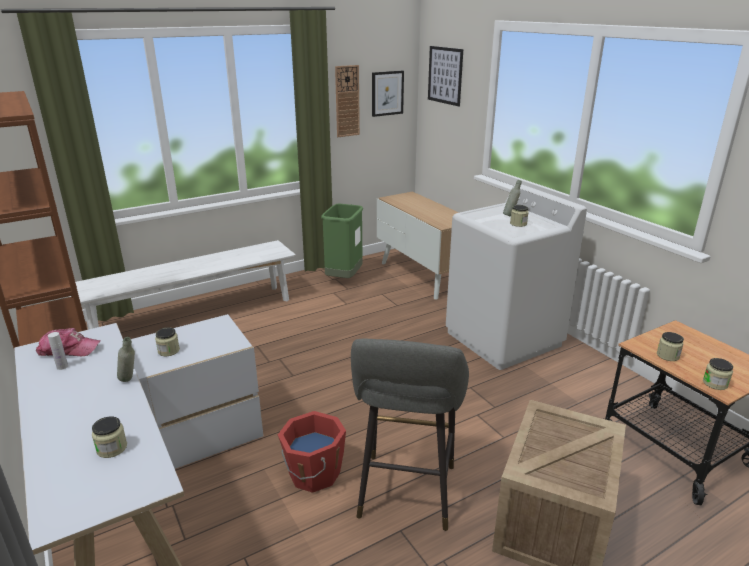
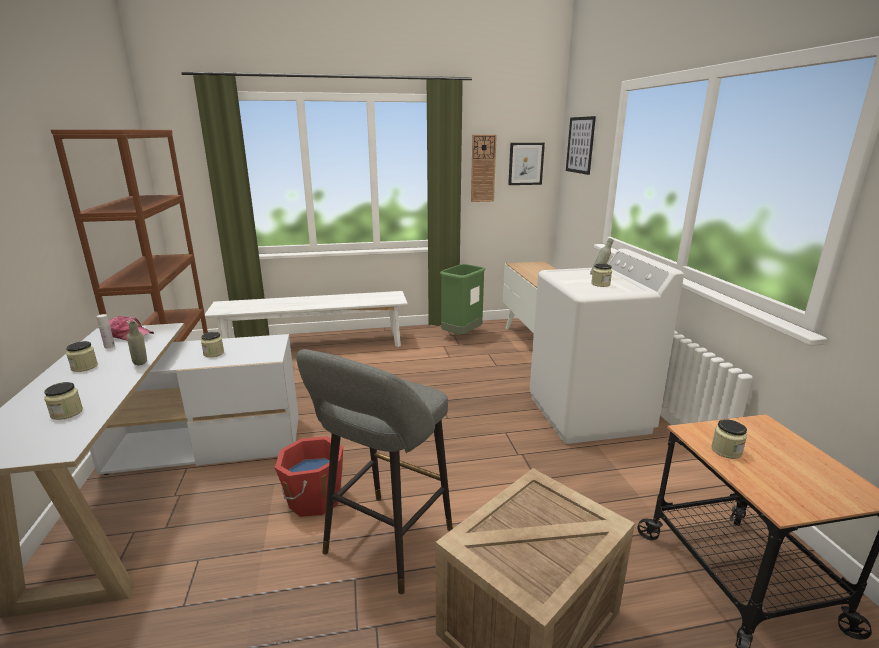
camera: 20 degrees right, 5 degrees down
jar [703,358,733,390] -> jar moved to [66,341,98,372]

